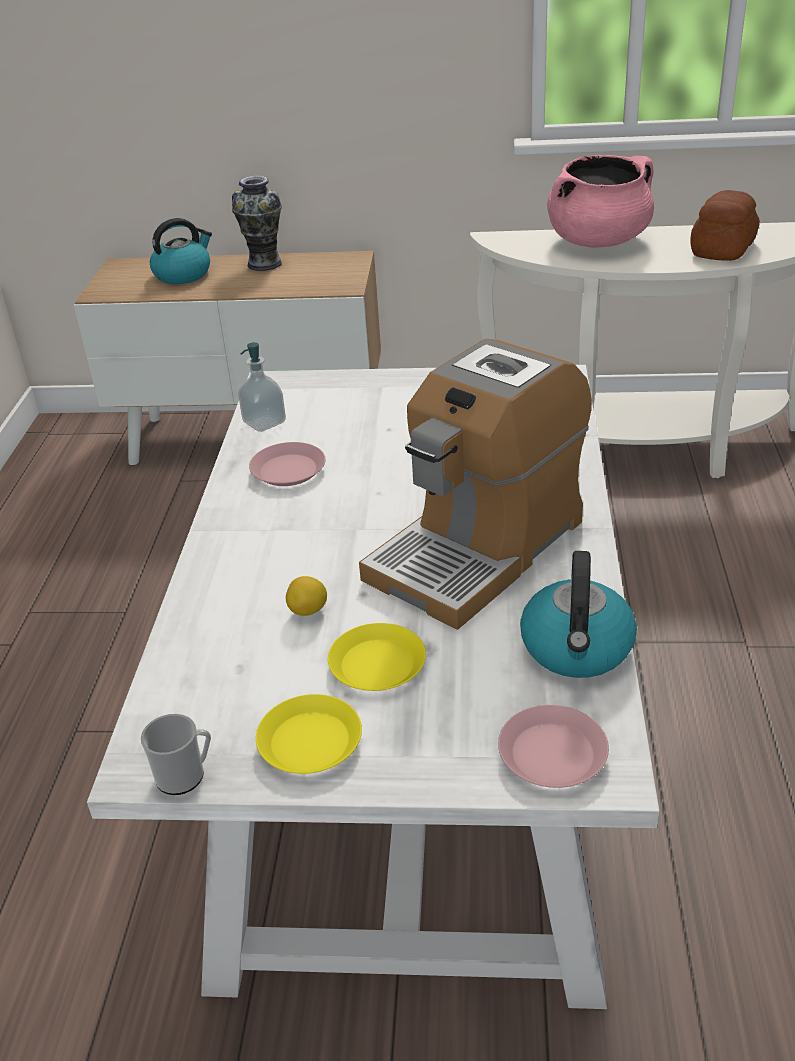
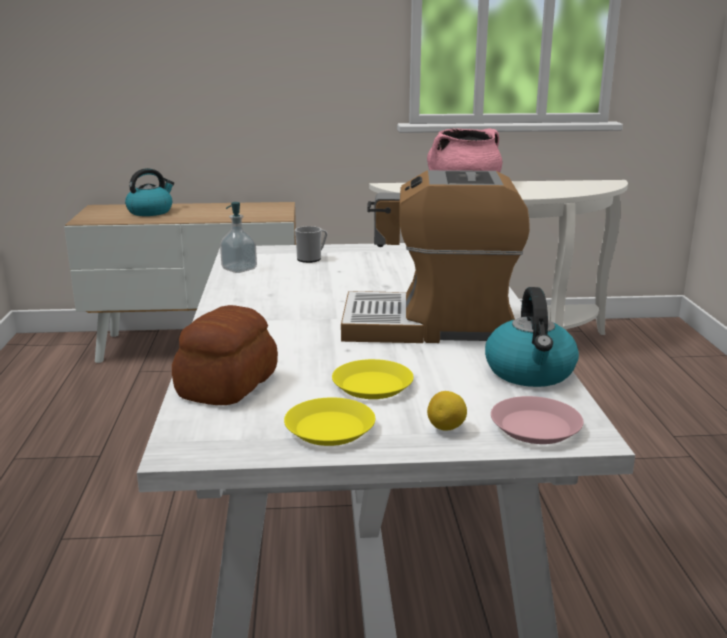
camera: 10 degrees left, 15 degrees down
mug [141,714,211,795] -> mug moved to [295,226,327,263]
vase [232,176,282,271] -> none
pink plate [249,442,326,486] -> none
lemon [286,576,327,616] -> lemon moved to [427,391,467,431]
coffee machine [359,339,592,630] -> coffee machine turned 60 degrees clockwise [341,170,530,343]
bread [690,190,760,261] -> bread moved to [172,305,278,405]

